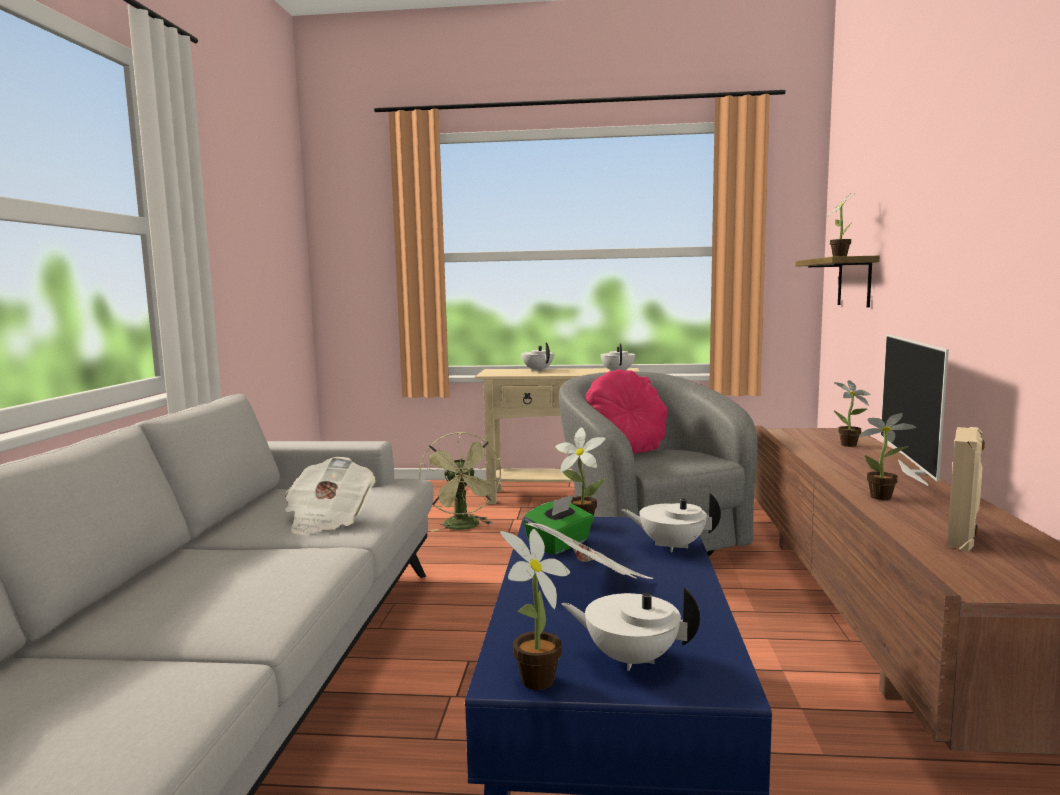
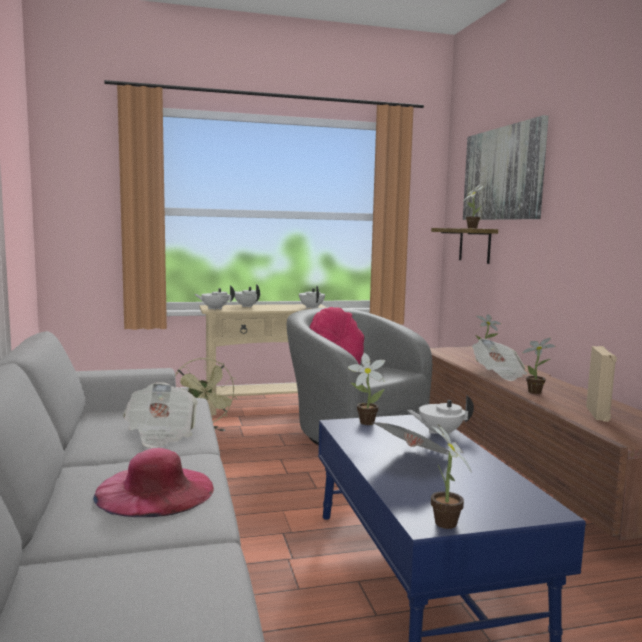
camera: 20 degrees left, 0 degrees up
green tissue box [523,494,594,555] -> none
white teapot [562,587,700,671] -> white teapot moved to [194,285,235,310]
television [880,334,949,486] -> none
none -> pink hat [93,448,214,517]
none -> picture [463,115,549,220]
none -> newspaper [472,339,528,381]

